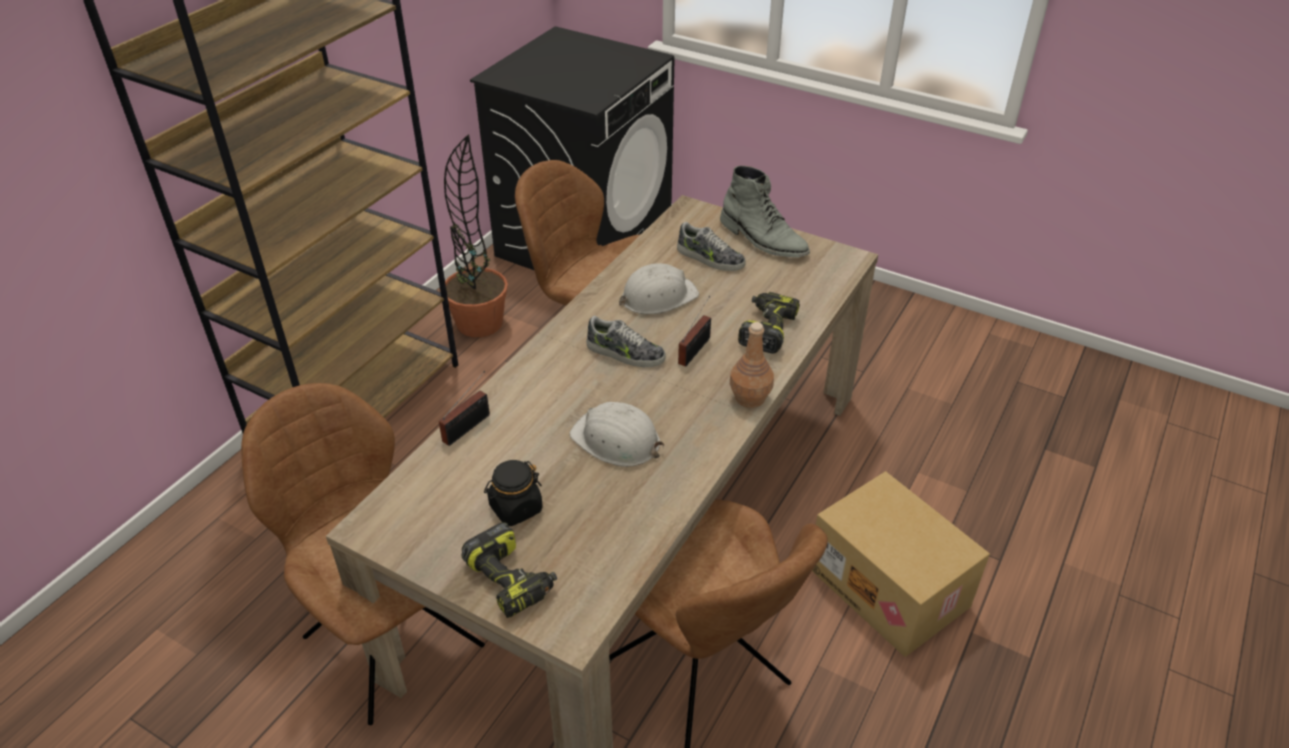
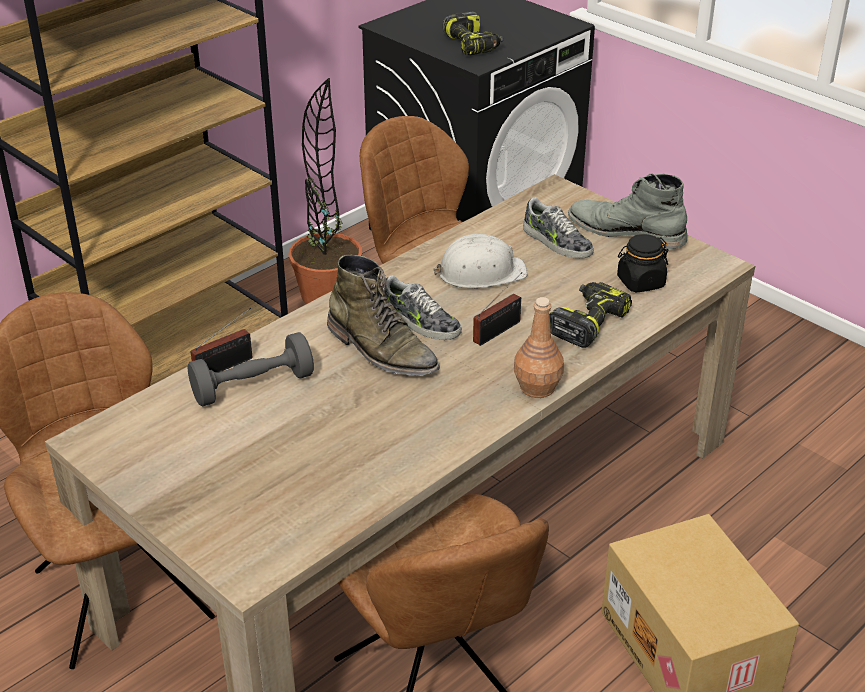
camera: 15 degrees right, 5 degrees down
power drill [462,522,557,618] -> power drill moved to [442,11,503,56]
black jar [484,460,543,526] -> black jar moved to [617,234,668,292]
white hard hat [569,402,664,467] -> none
grey boot [720,166,810,258] -> grey boot turned 150 degrees clockwise [568,174,687,249]
none -> grey dumbbell [188,332,314,406]
none -> green boot [327,255,440,376]

